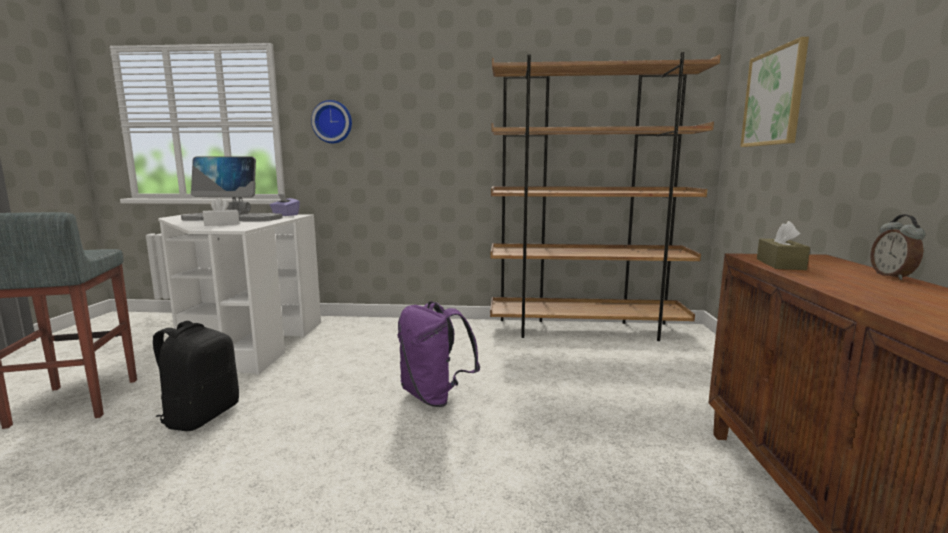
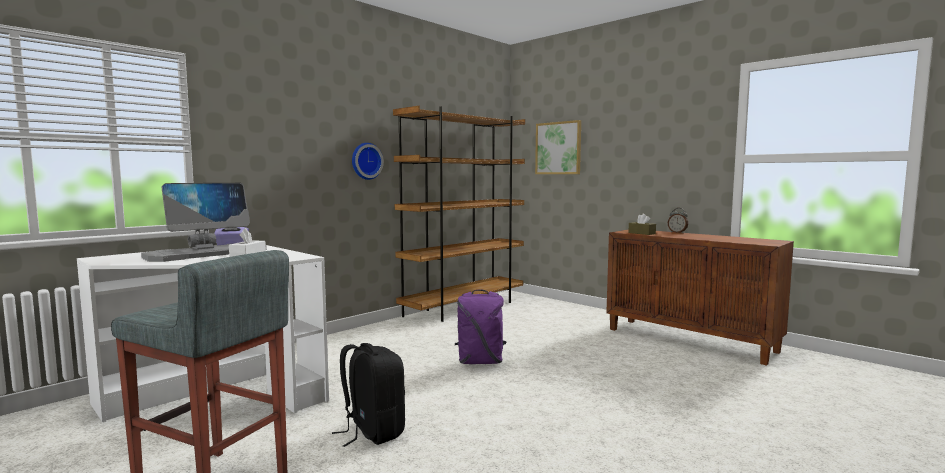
camera: 50 degrees left, 5 degrees down
wall clock [311,100,352,143] -> wall clock moved to [352,143,384,180]

